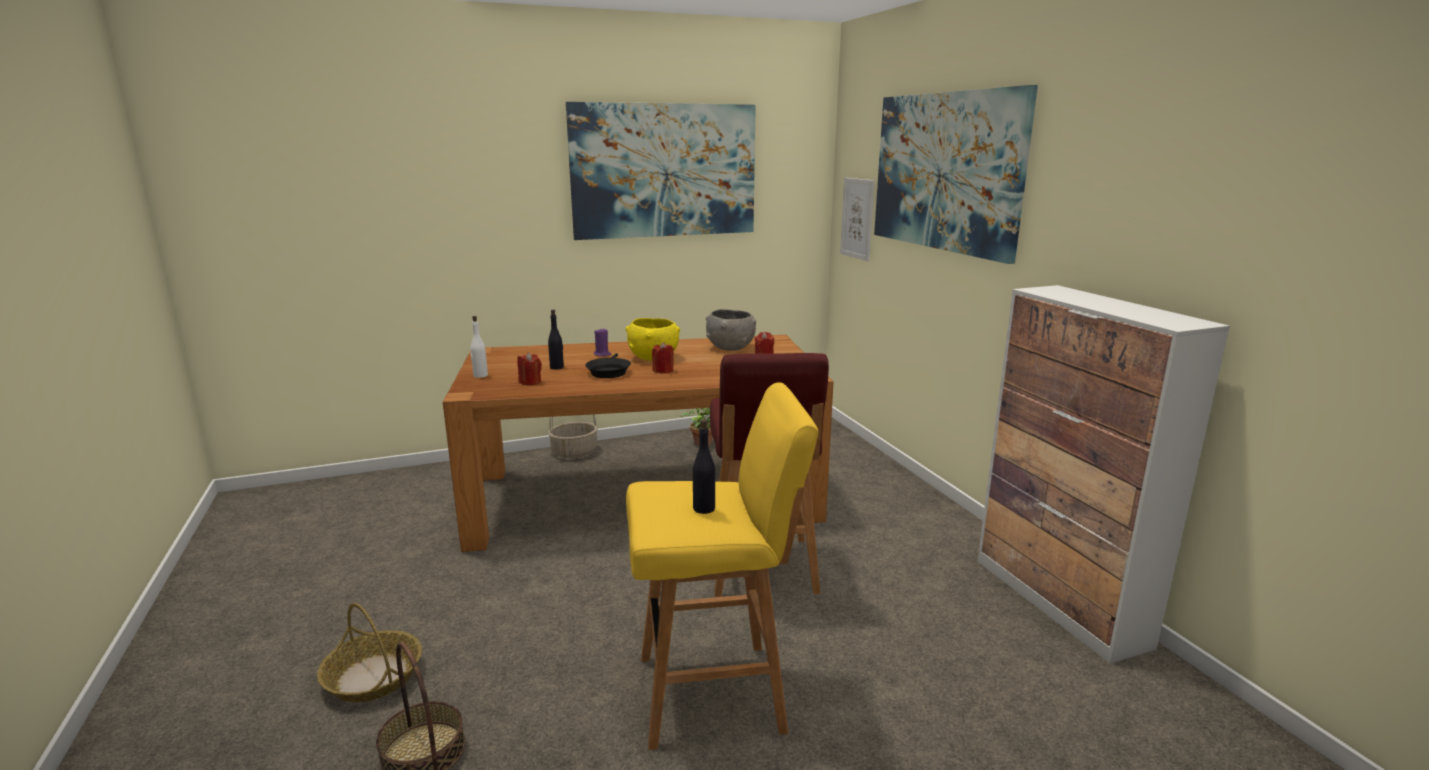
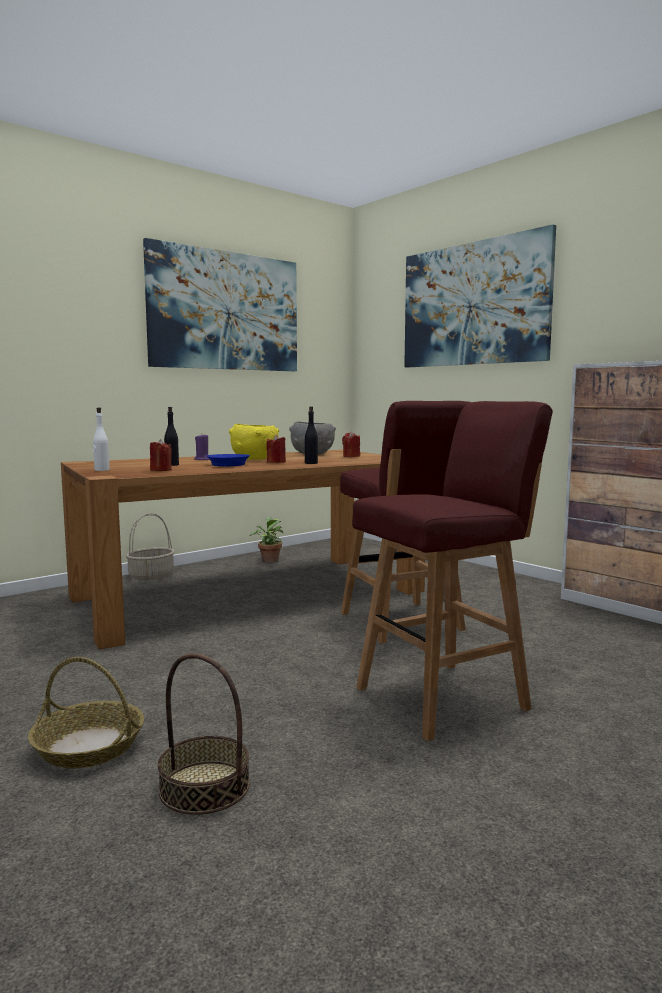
camera: 20 degrees left, 10 degrees down
black frying pan [585,353,631,378] -> blue frying pan [207,454,250,467]
yellow stool [626,382,818,750] -> red stool [352,401,553,741]
black bottle [693,419,715,514] -> black bottle moved to [304,407,318,464]
picture [840,178,875,261] -> none

